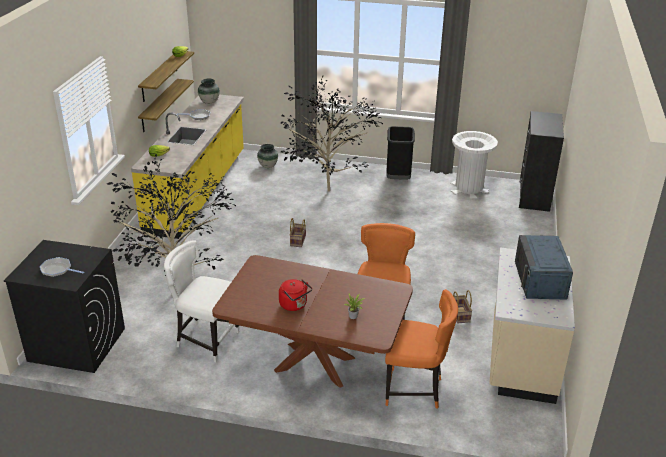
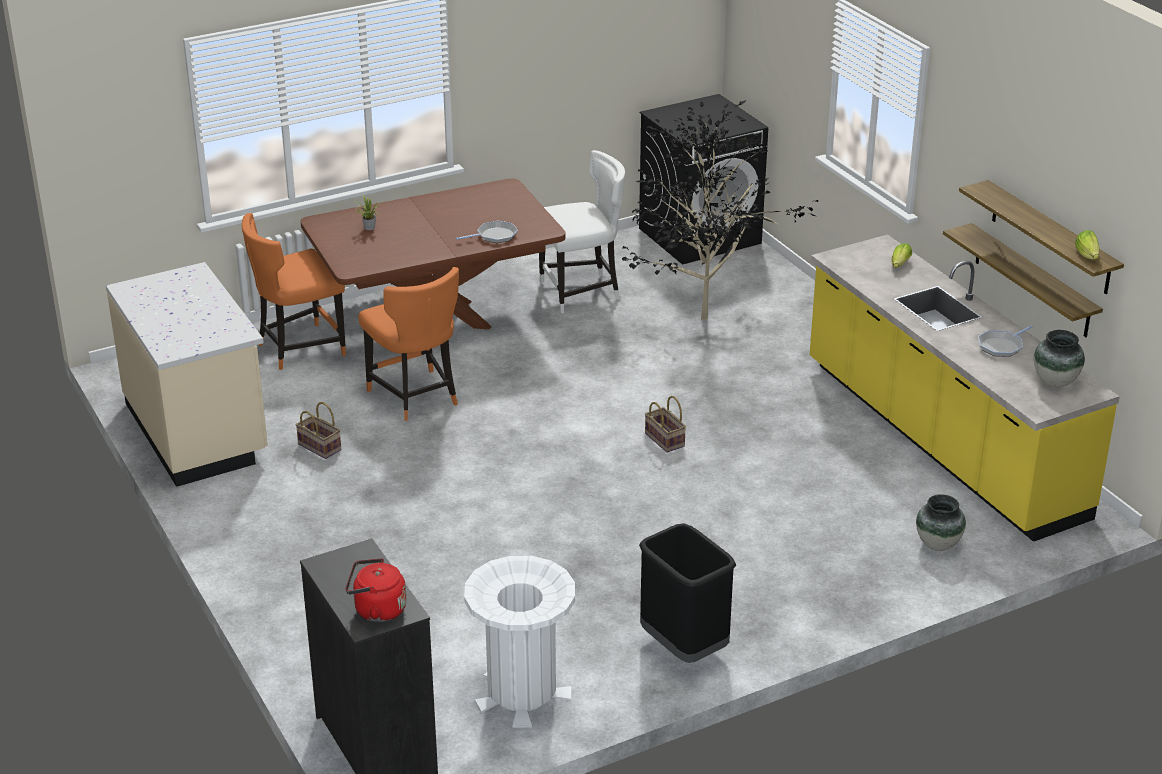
camera: 140 degrees right, 0 degrees up
frying pan [40,257,84,277] -> frying pan moved to [456,221,518,243]
red kettle [279,279,312,311] -> red kettle moved to [346,558,406,622]
potted plant [281,76,383,191] -> none
blue microwave [515,235,573,300] -> none

